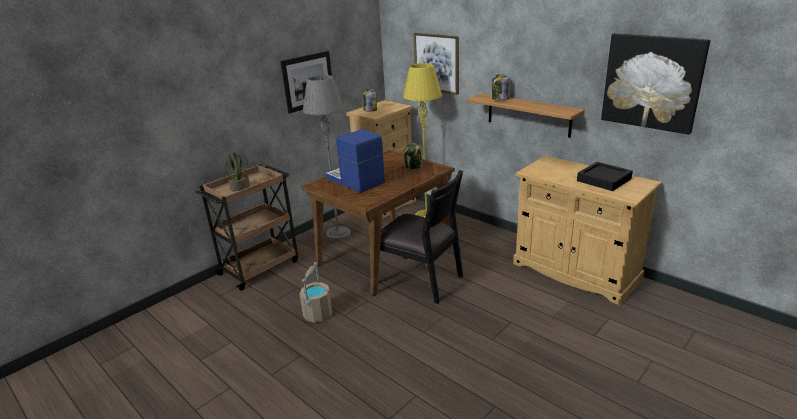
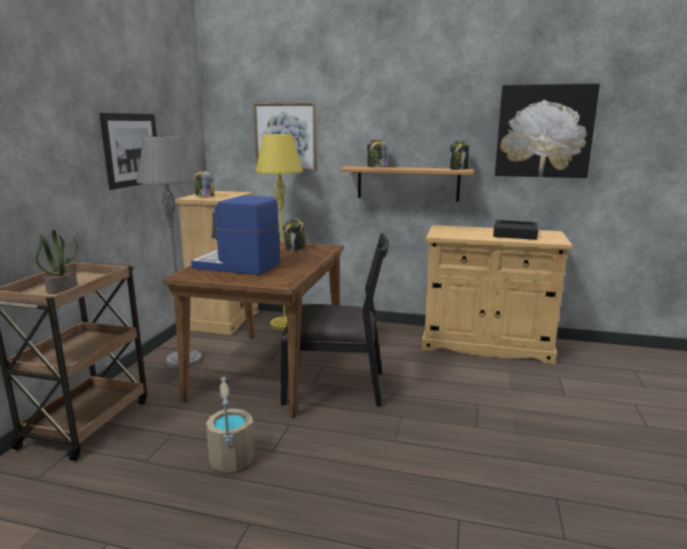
camera: 30 degrees left, 10 degrees down
none -> jar [450,140,469,170]

